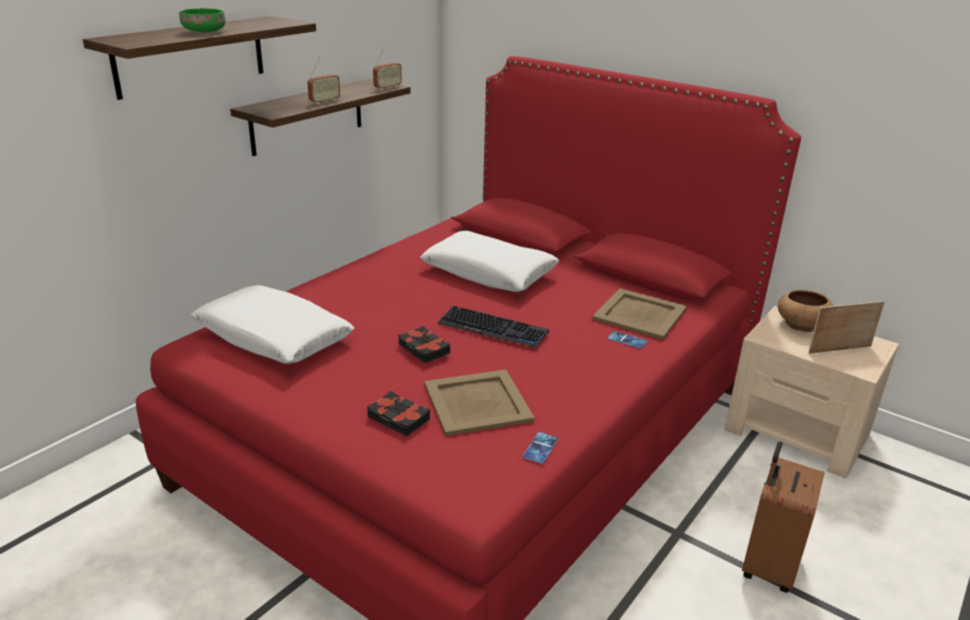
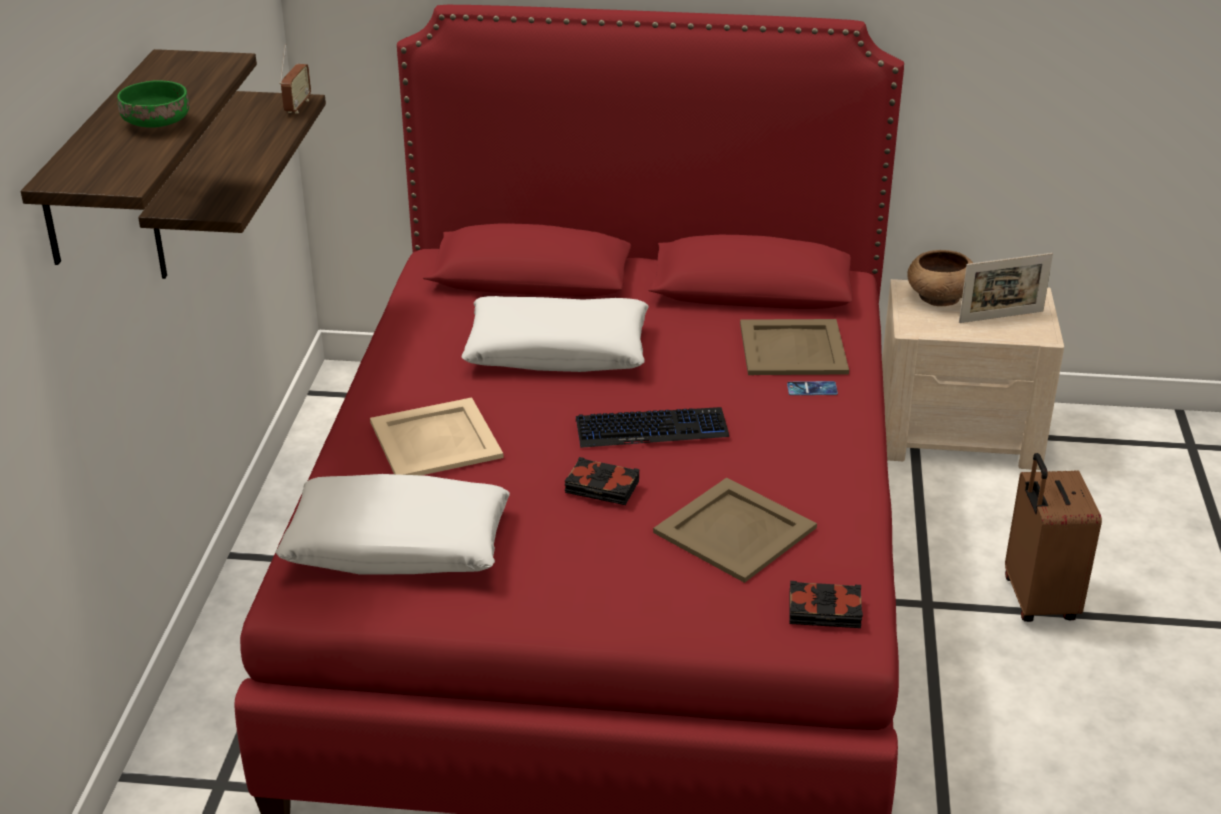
camera: 30 degrees left, 5 degrees up
radio [307,57,340,104] -> none
black book [367,391,430,436] -> black book moved to [789,581,863,628]
phone [523,432,558,463] -> none
picture frame [808,301,885,354] -> picture frame turned 150 degrees counterclockwise [959,253,1053,323]
none -> beige tray [370,397,504,475]

